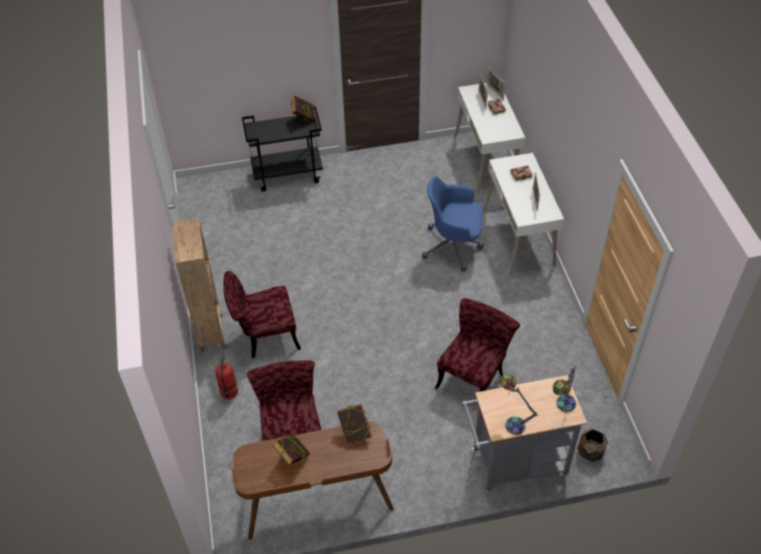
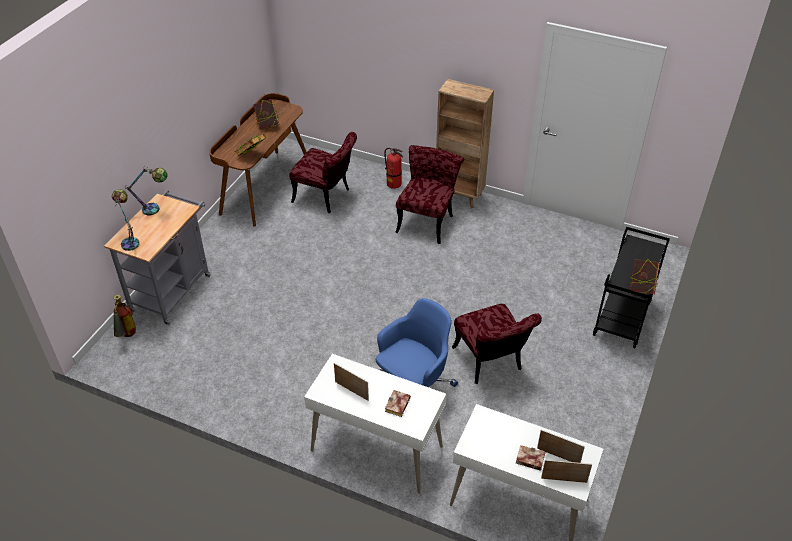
camera: 125 degrees right, 5 degrees down
red chair [435,298,520,392] -> red chair moved to [452,304,542,384]
brown planter [577,429,608,462] -> fire extinguisher [113,294,136,337]

